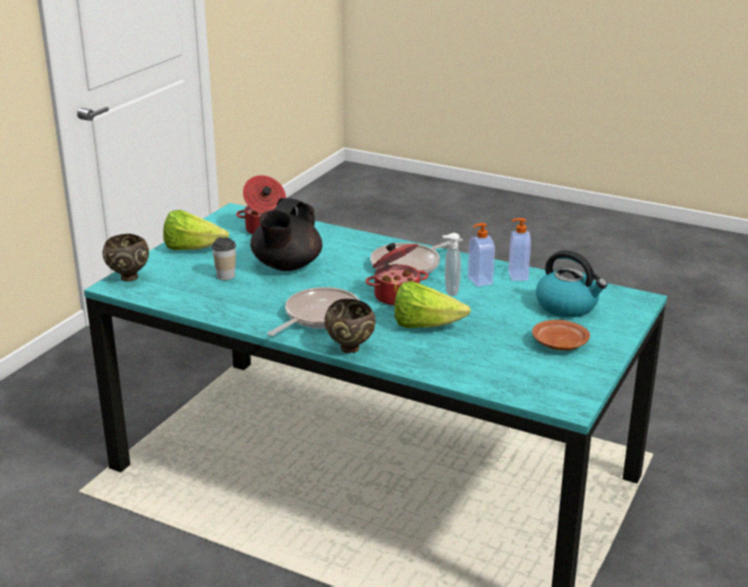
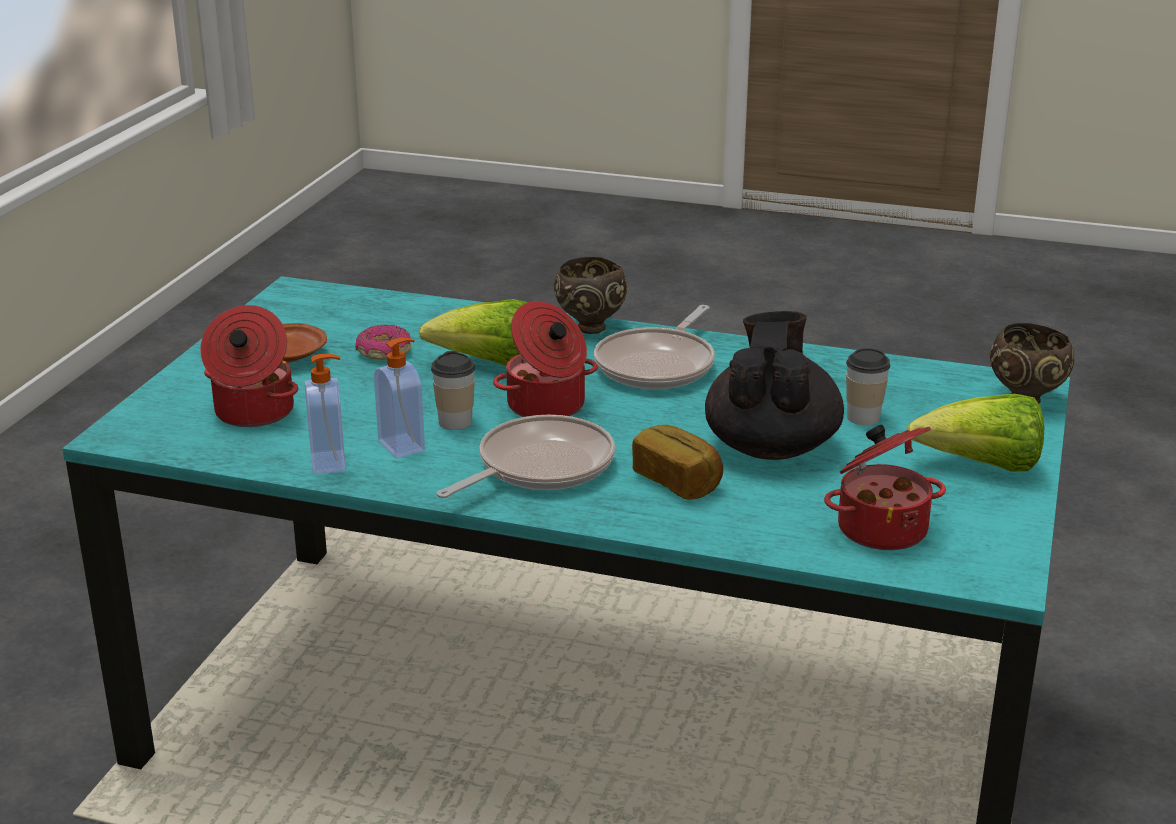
camera: 170 degrees right, 0 degrees up
soap dispenser [442,233,461,296] -> cup [431,351,475,430]
kettle [536,250,607,317] -> cooking pot [200,305,299,427]
none -> donut [355,325,411,360]
none -> bread [632,425,723,500]

